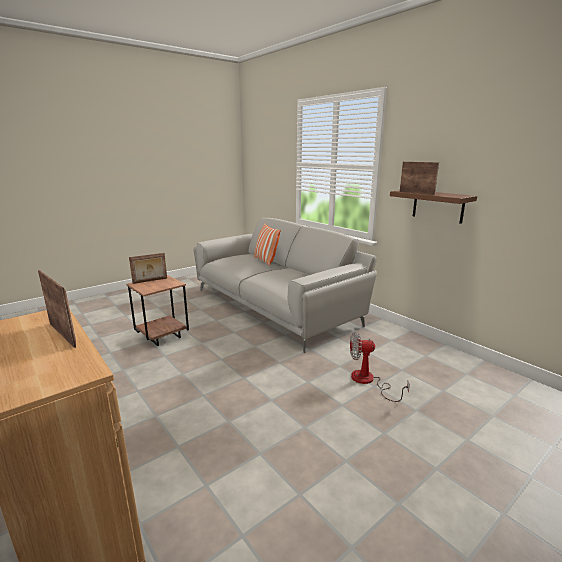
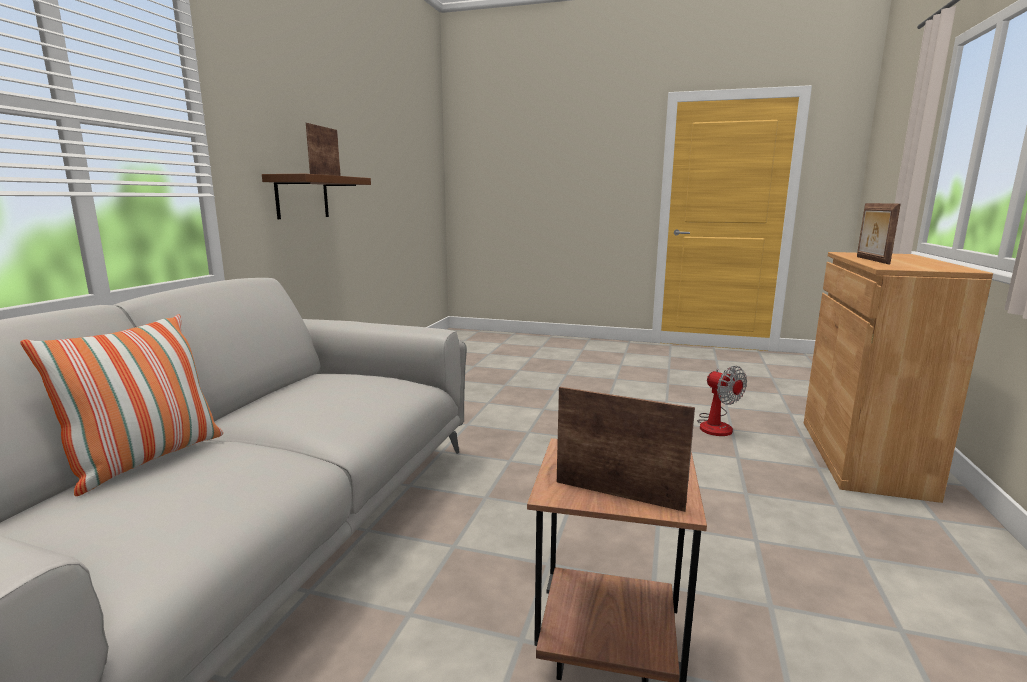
camera: 125 degrees left, 5 degrees down
fan [350,332,410,402] -> fan moved to [697,366,747,436]

